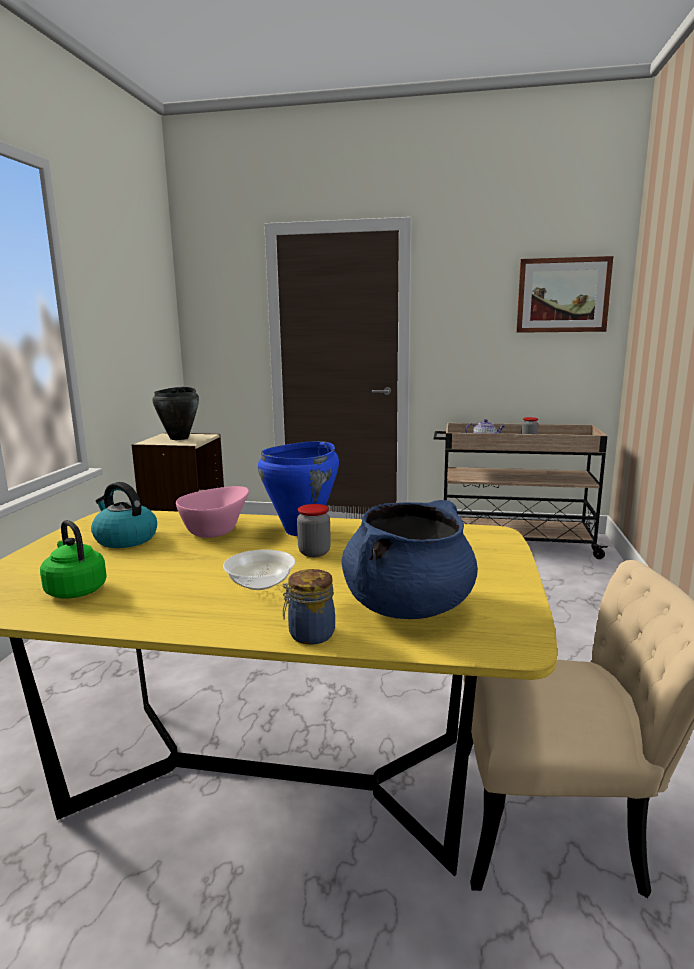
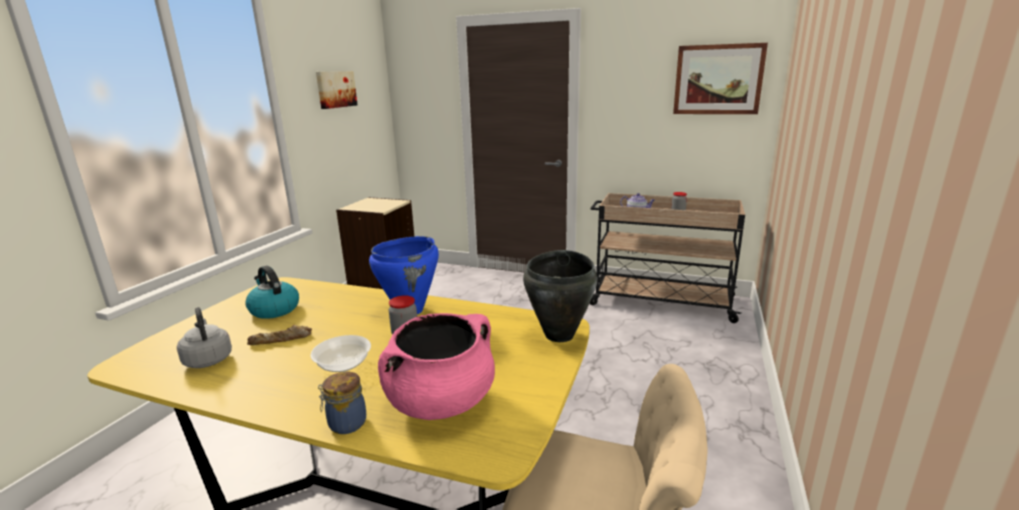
camera: 10 degrees right, 5 degrees up
green kettle [40,520,107,599] -> grey kettle [177,307,232,368]
black cooking pot [153,387,199,440] -> black cooking pot moved to [523,250,597,342]
pink bowl [176,486,249,538] -> none
blue cooking pot [342,500,478,619] -> pink cooking pot [378,313,495,420]
none -> bread [247,325,312,345]
none -> picture [316,71,357,109]

